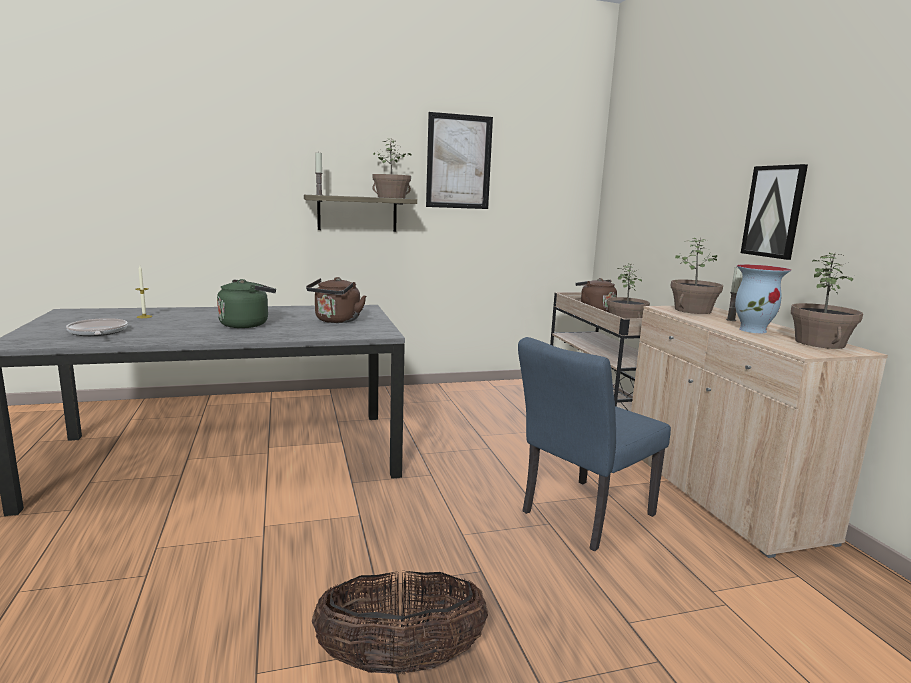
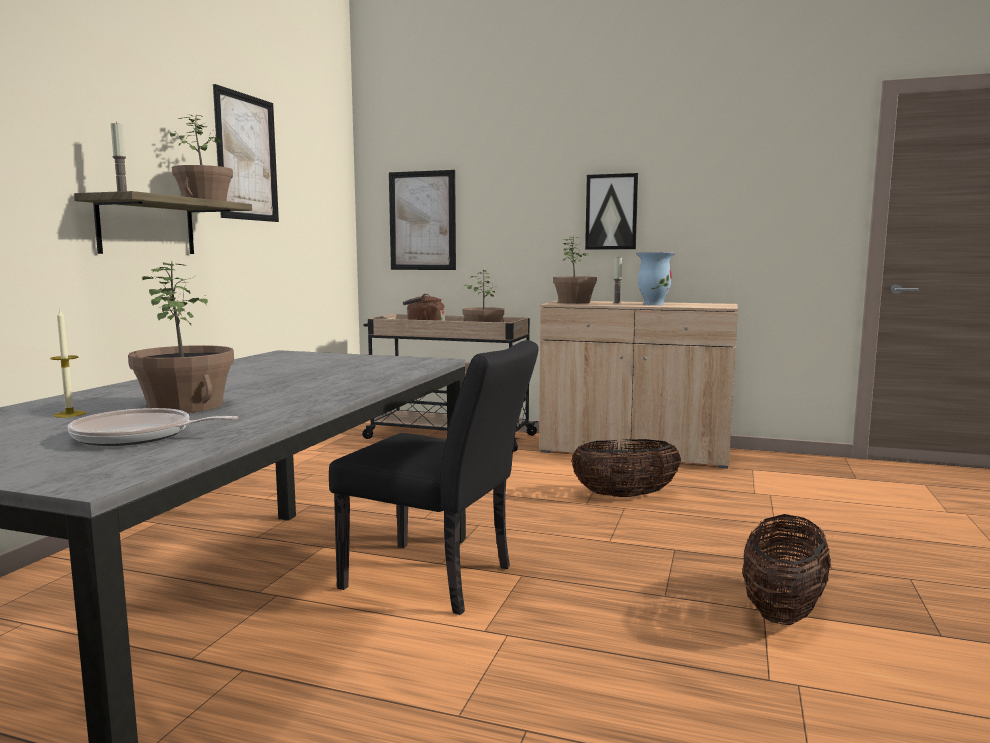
camera: 55 degrees left, 5 degrees down
green kettle [217,279,276,328] -> none
brown kettle [306,277,366,323] -> none
blue chair [518,337,671,551] -> basket [571,439,681,497]
potted plant [791,253,863,349] -> potted plant moved to [128,262,234,413]
none -> black chair [329,340,539,615]
none -> picture [389,170,456,270]

